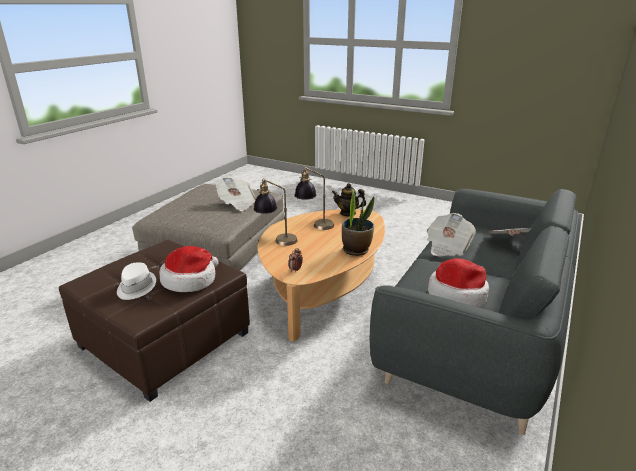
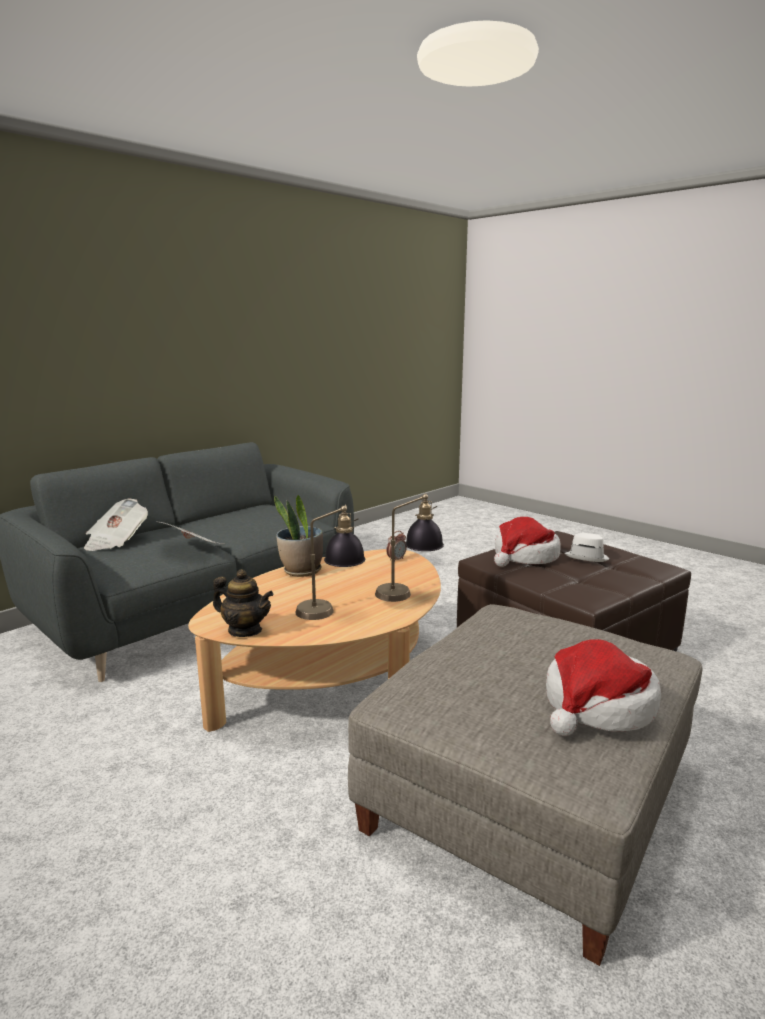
camera: 165 degrees left, 10 degrees down
newspaper [216,177,255,211] -> none
hat [428,258,489,308] -> hat moved to [546,639,661,736]

